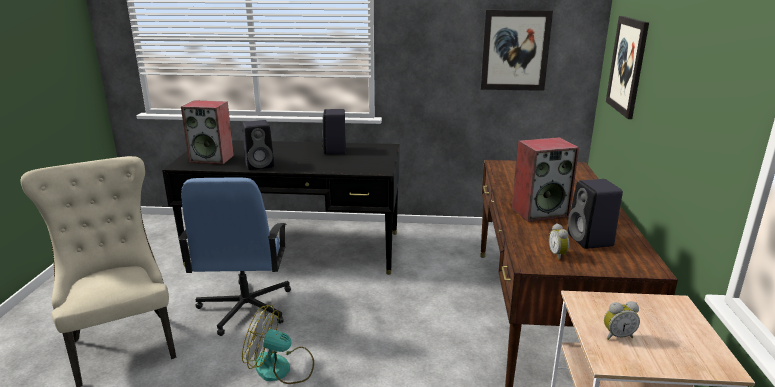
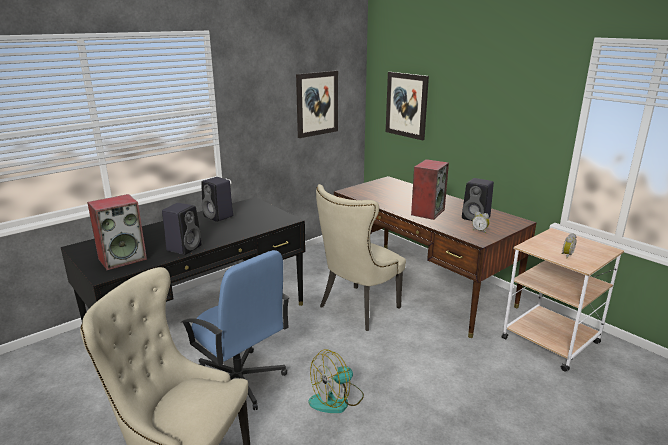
camera: 45 degrees left, 0 degrees up
none -> beige chair [316,184,406,331]

